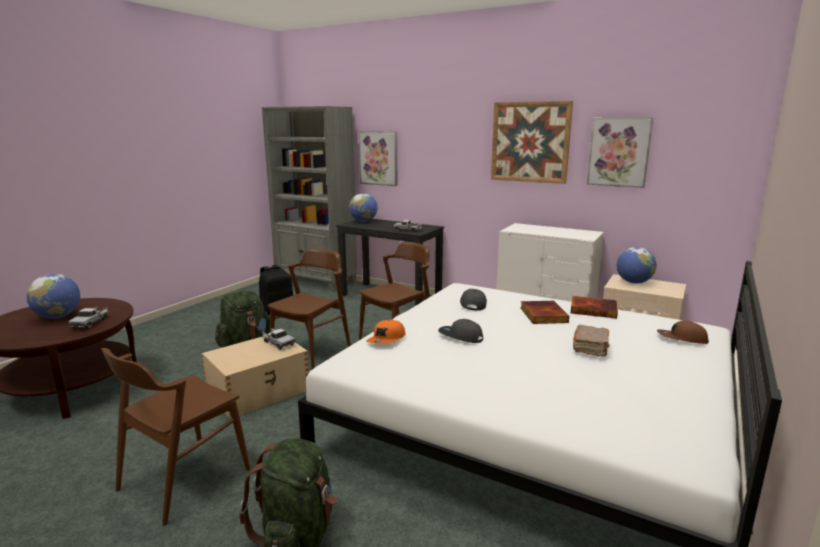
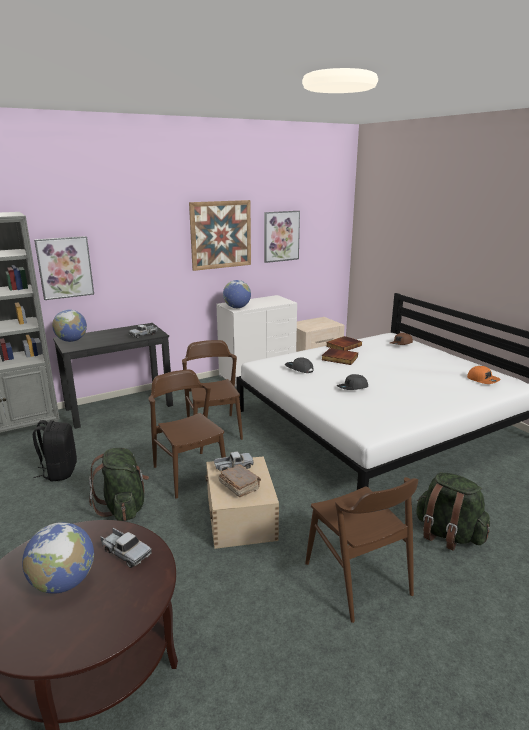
camera: 60 degrees left, 5 degrees up
orange cap [366,320,405,344] -> orange cap moved to [467,366,501,384]
brown book [573,325,609,356] -> brown book moved to [219,464,261,497]
globe [616,247,656,284] -> globe moved to [223,280,251,308]

